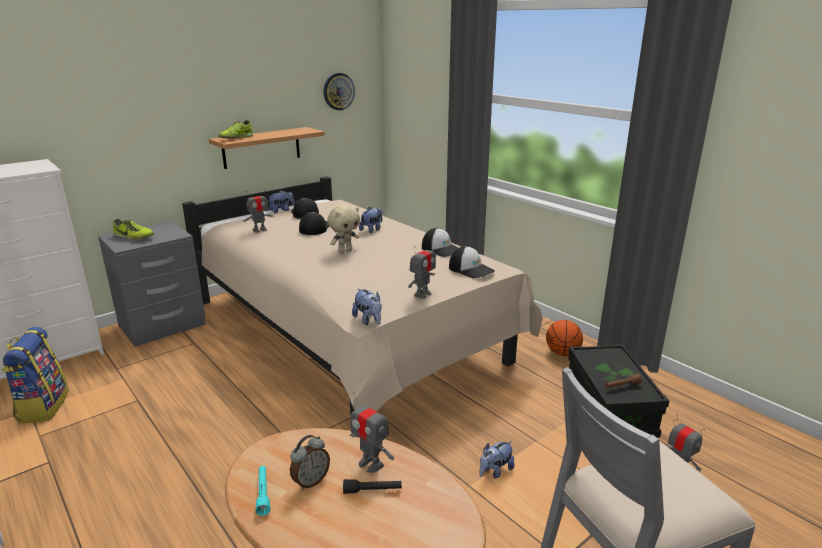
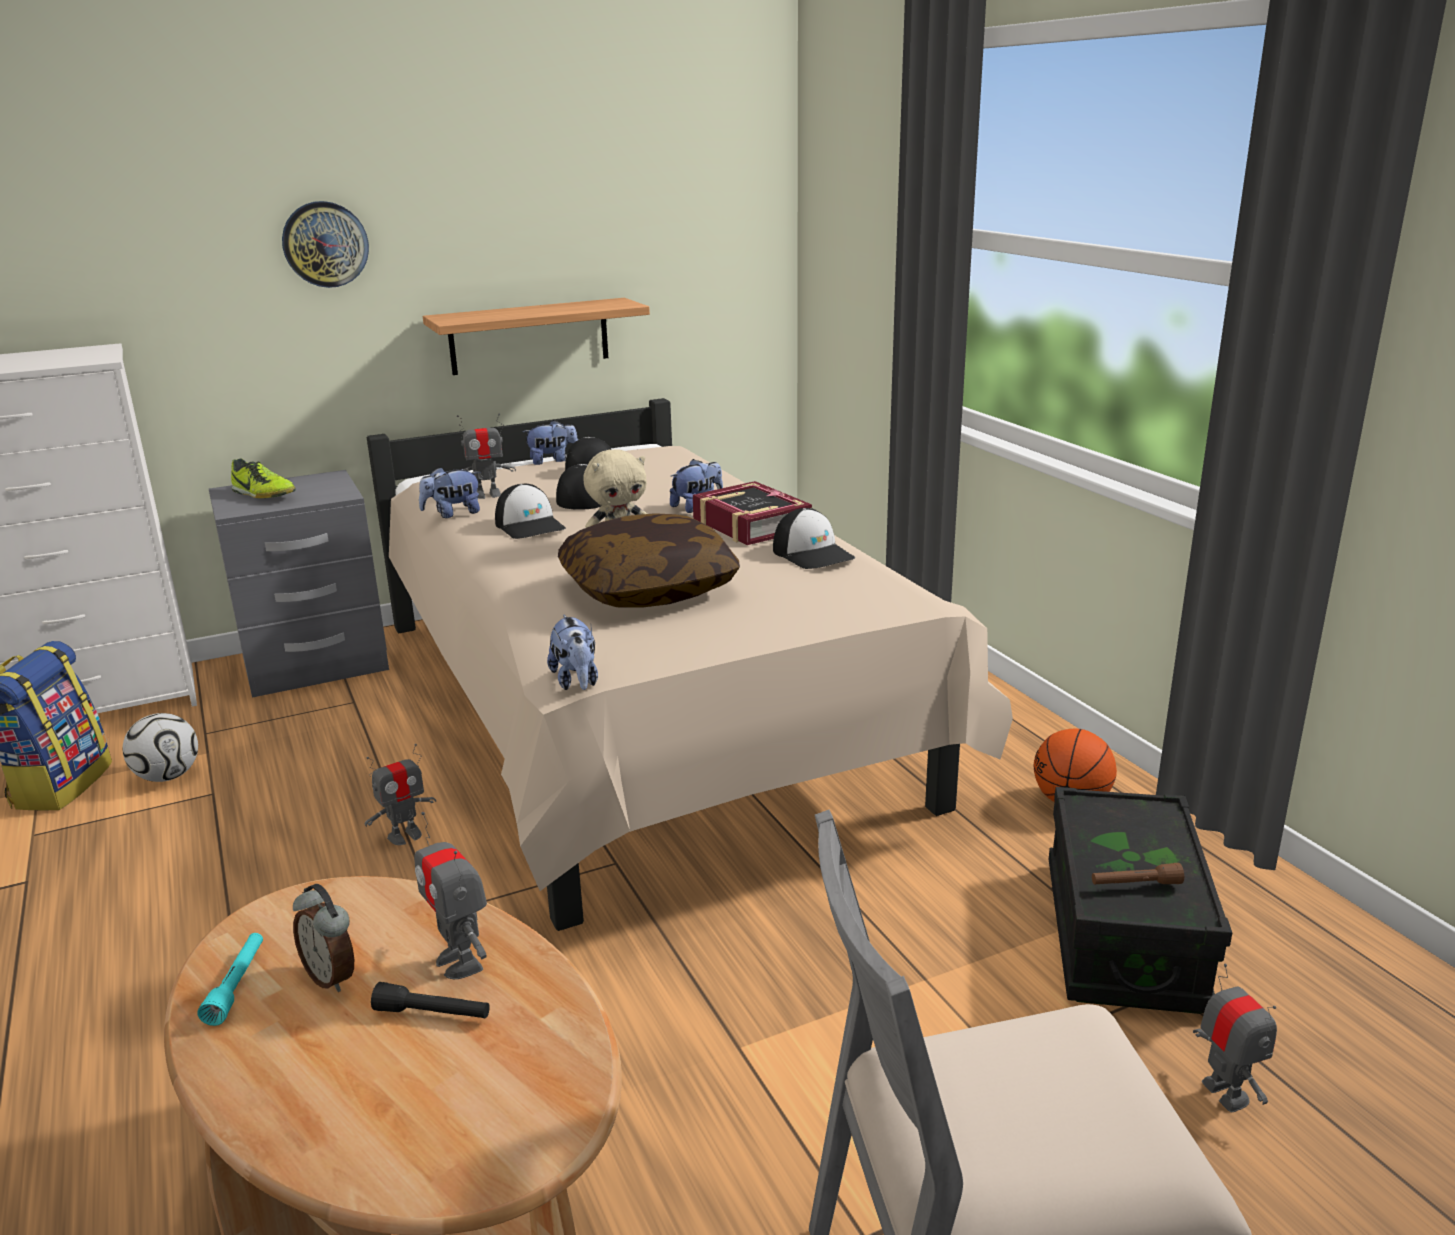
camera: 15 degrees right, 0 degrees up
shoe [218,120,253,139] -> none
alarm clock [290,435,330,490] -> alarm clock turned 75 degrees clockwise [293,884,354,992]
wall clock [323,73,355,110] -> wall clock moved to [282,201,369,288]
toy robot [408,240,436,298] -> toy robot moved to [364,744,436,845]
cap [449,246,495,278] -> cap moved to [495,484,566,539]
plush toy [479,441,514,479] -> plush toy moved to [419,467,480,518]
none -> football [123,713,198,782]
none -> pillow [558,513,740,608]
none -> book [693,481,812,545]

